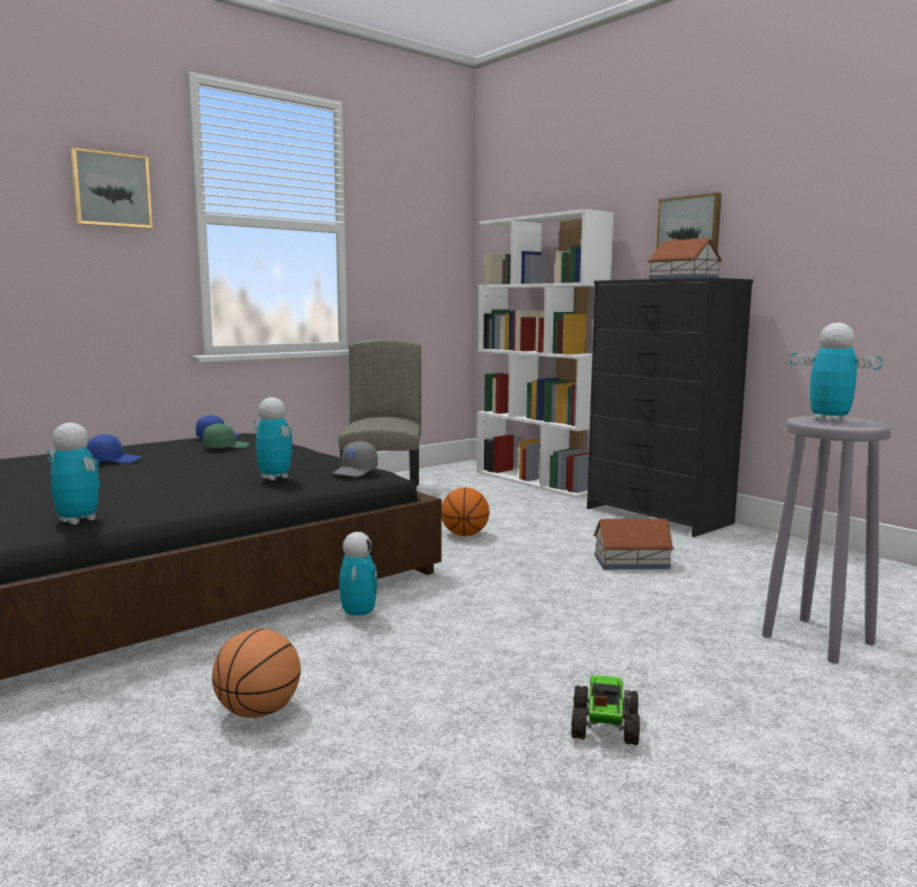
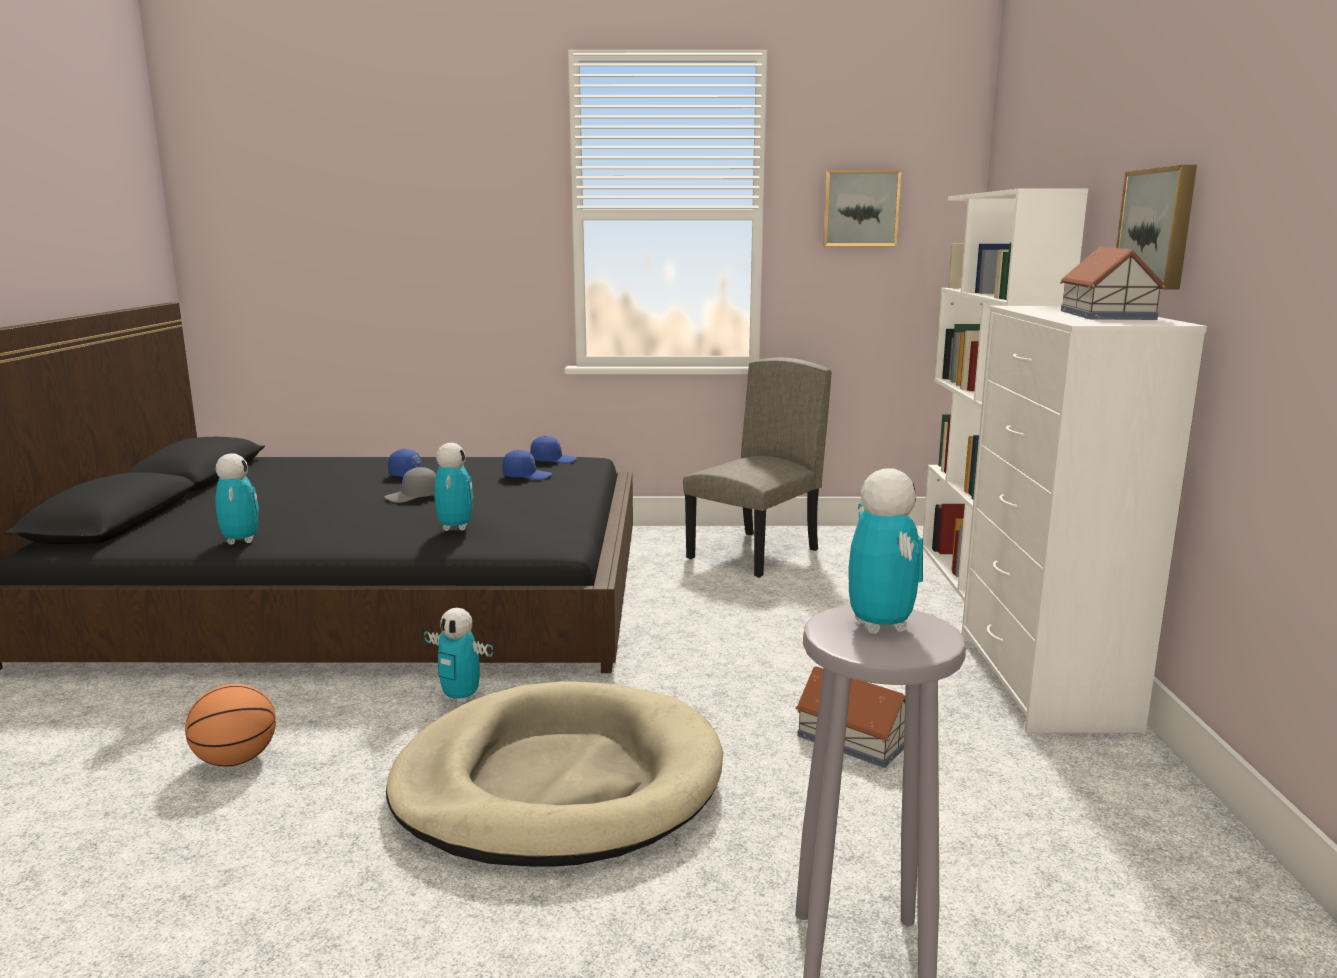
camera: 40 degrees right, 5 degrees up
picture [71,147,153,229] -> picture moved to [823,170,901,246]
green cap [203,423,249,448] -> blue cap [502,450,552,480]
grey cap [333,441,378,477] -> grey cap moved to [385,467,436,503]
toy robot [339,532,378,620] -> toy robot turned 75 degrees clockwise [424,608,493,704]
basketball [442,488,489,536] -> none
toy truck [571,676,640,745] -> none
black dresser [587,278,753,537] -> white dresser [962,306,1207,733]
none -> beige dog bed [386,681,723,867]

